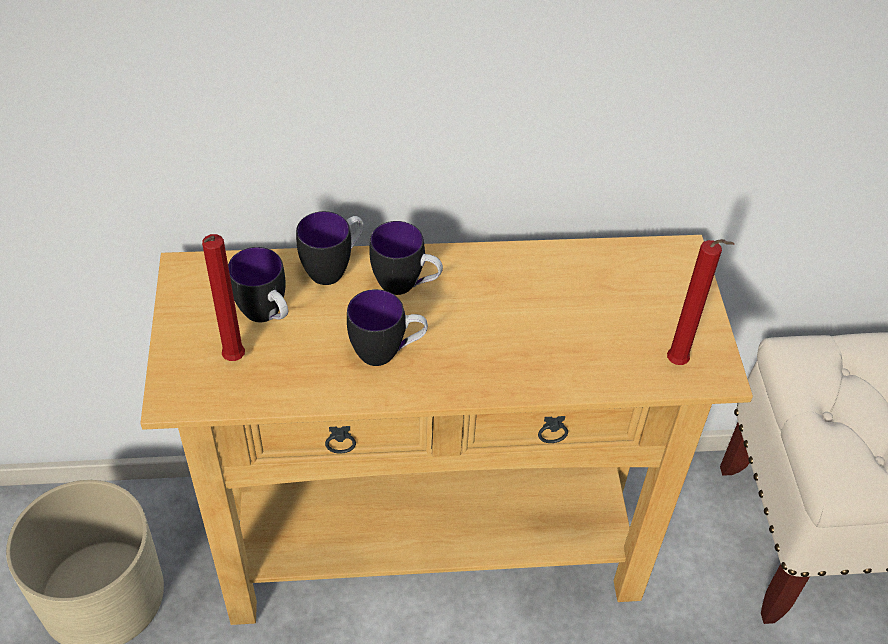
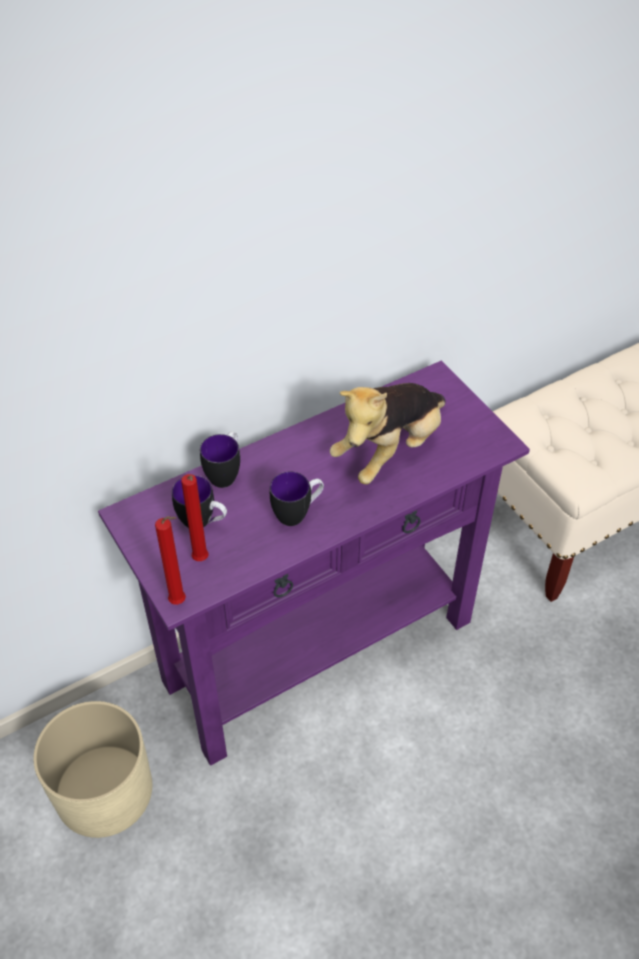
camera: 25 degrees left, 0 degrees up
beige console table [140,235,753,625] -> purple console table [98,361,530,766]
mug [369,221,443,295] -> none
red candle [667,239,734,365] -> red candle moved to [155,516,186,605]
none -> plush toy [330,383,446,484]

